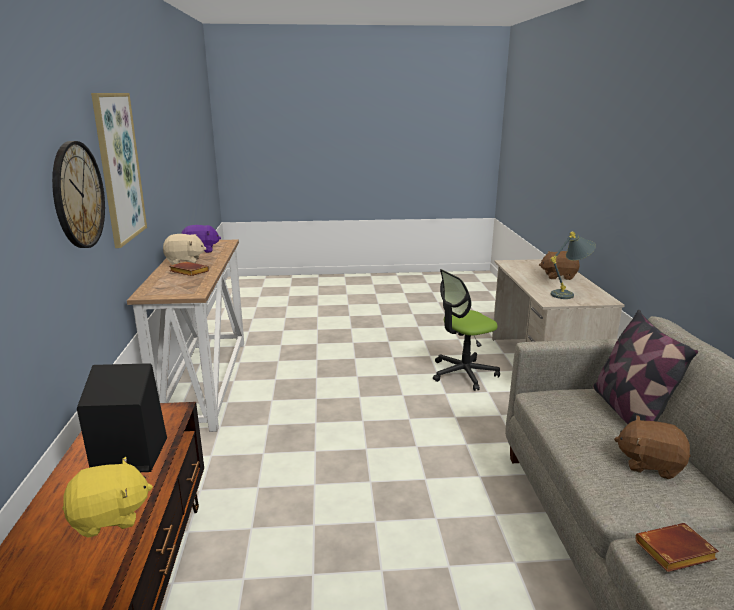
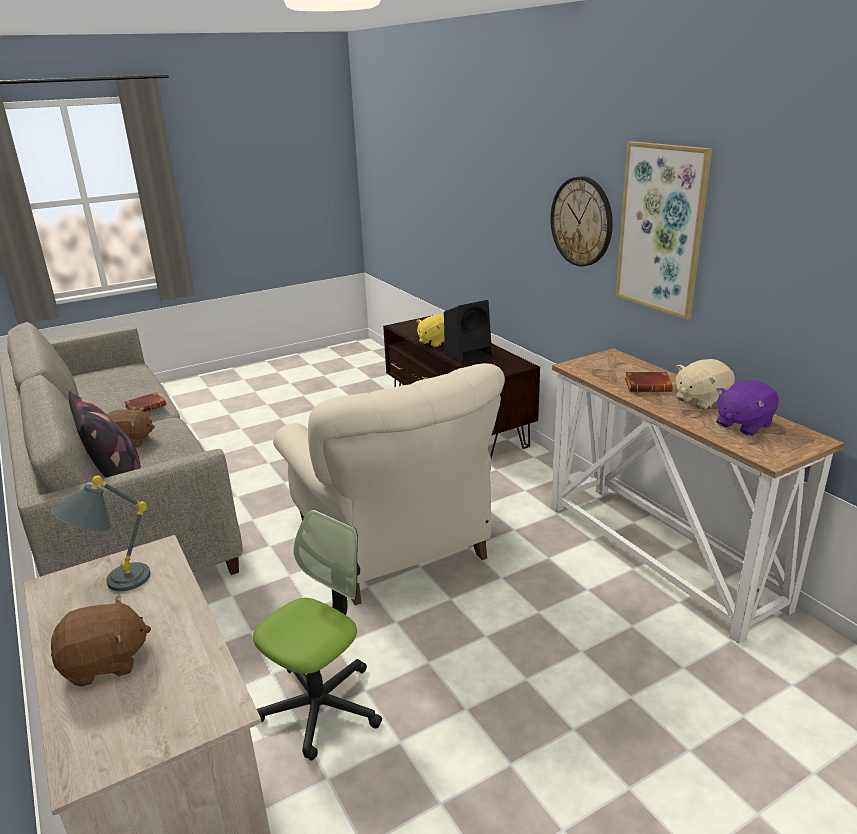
camera: 155 degrees right, 5 degrees up
none -> beige armchair [273,363,505,605]

